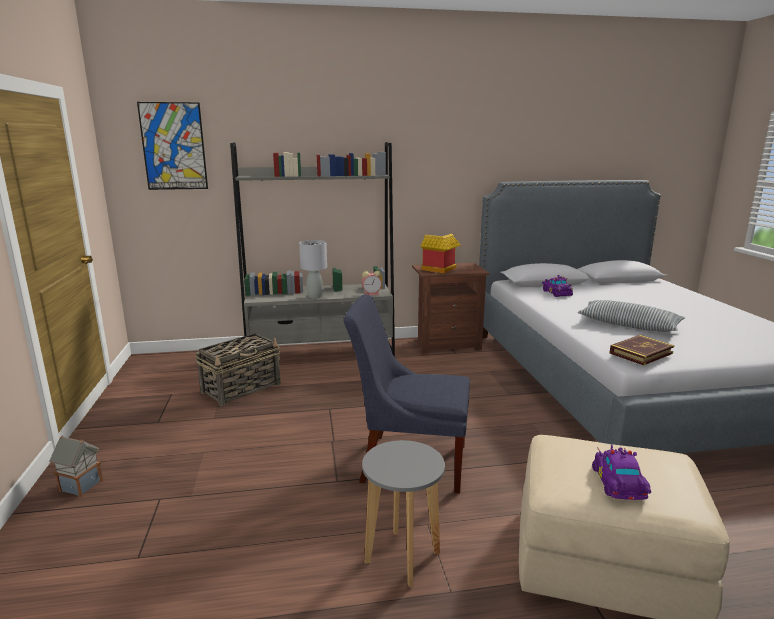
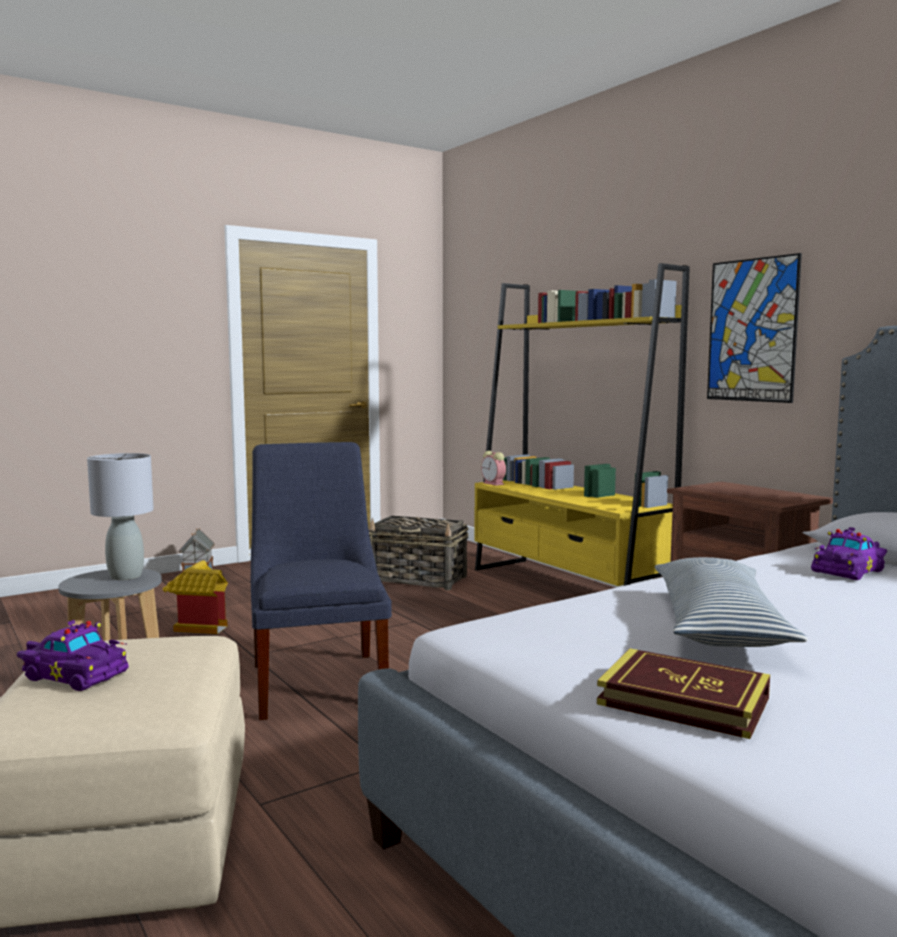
camera: 65 degrees right, 10 degrees down
picture [137,102,208,190] -> picture moved to [707,253,802,403]
grey bookcase [230,142,395,357] -> yellow bookcase [474,263,690,586]
grey table lamp [299,240,327,299] -> grey table lamp moved to [87,453,154,580]
alarm clock [362,271,382,296] -> alarm clock moved to [481,451,506,486]
toy house [420,234,461,273] -> toy house moved to [163,560,228,634]
purple toy car [592,444,651,500] -> purple toy car turned 45 degrees clockwise [17,620,129,691]
book [609,335,674,366] -> book moved to [597,648,770,739]

